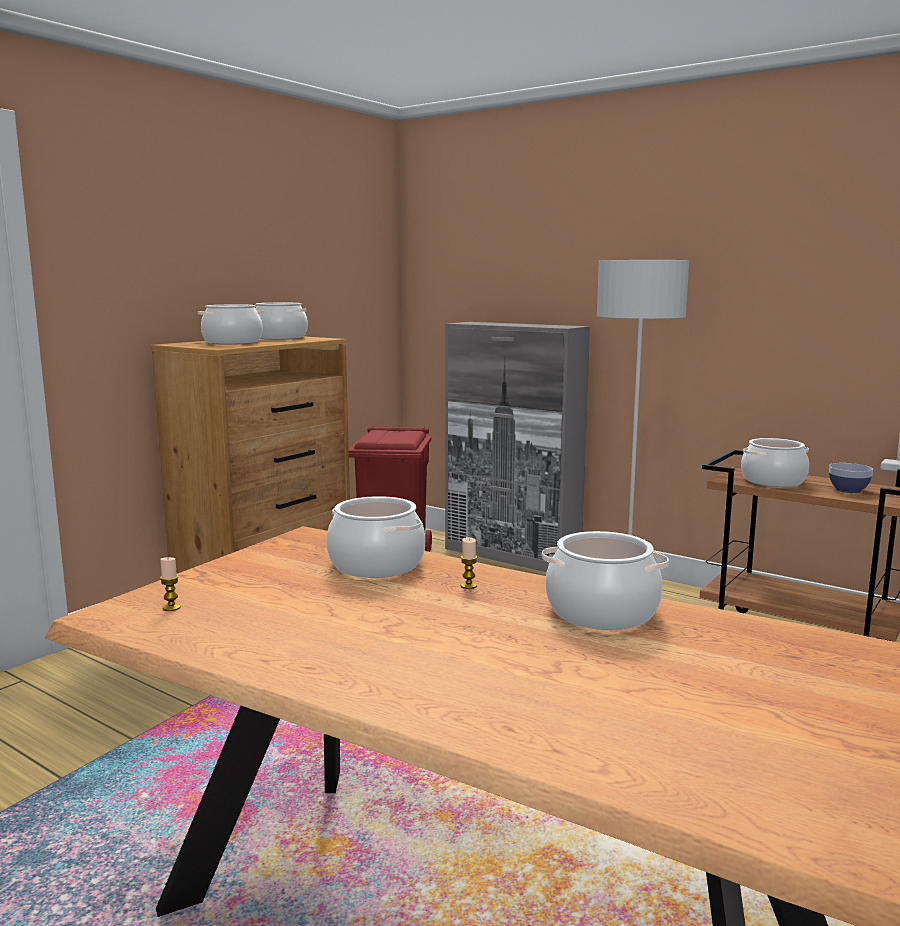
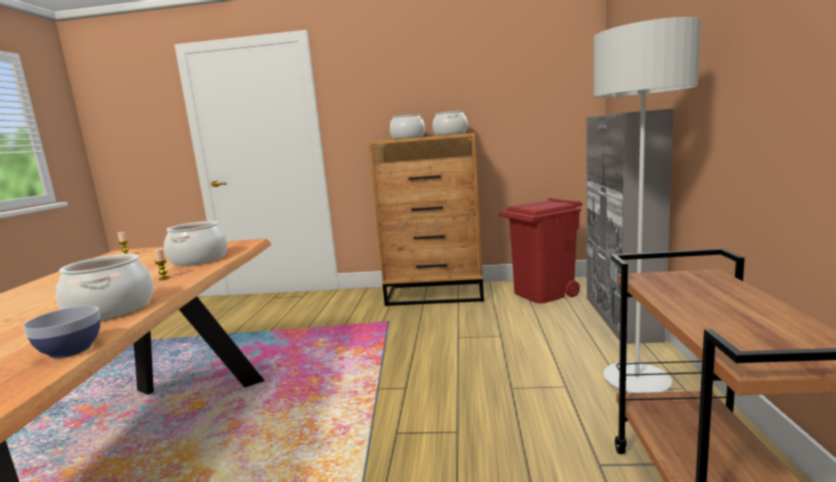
camera: 60 degrees right, 0 degrees up
cooking pot [741,438,809,487] -> none
bowl [829,463,873,493] -> bowl moved to [23,305,100,358]

